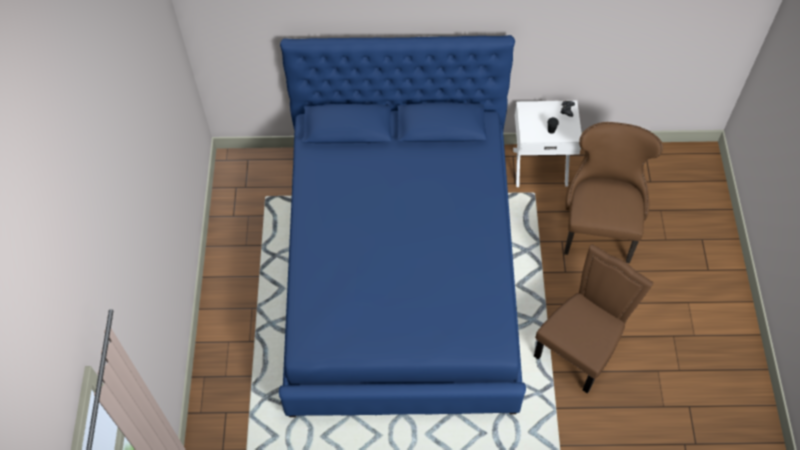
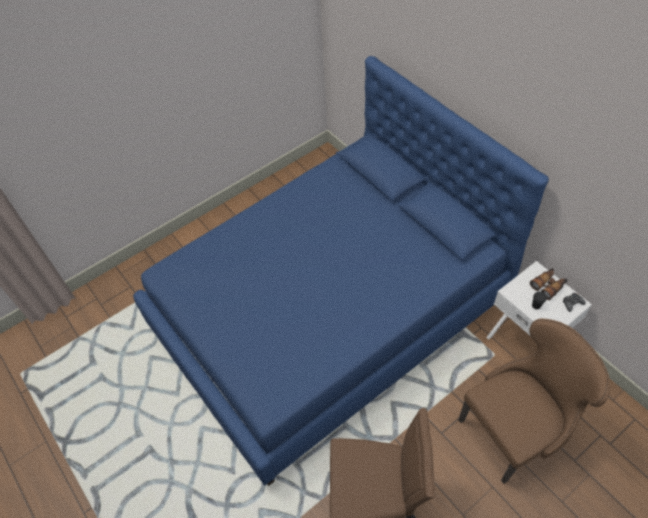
camera: 55 degrees right, 5 degrees down
none -> binoculars [530,268,567,300]

